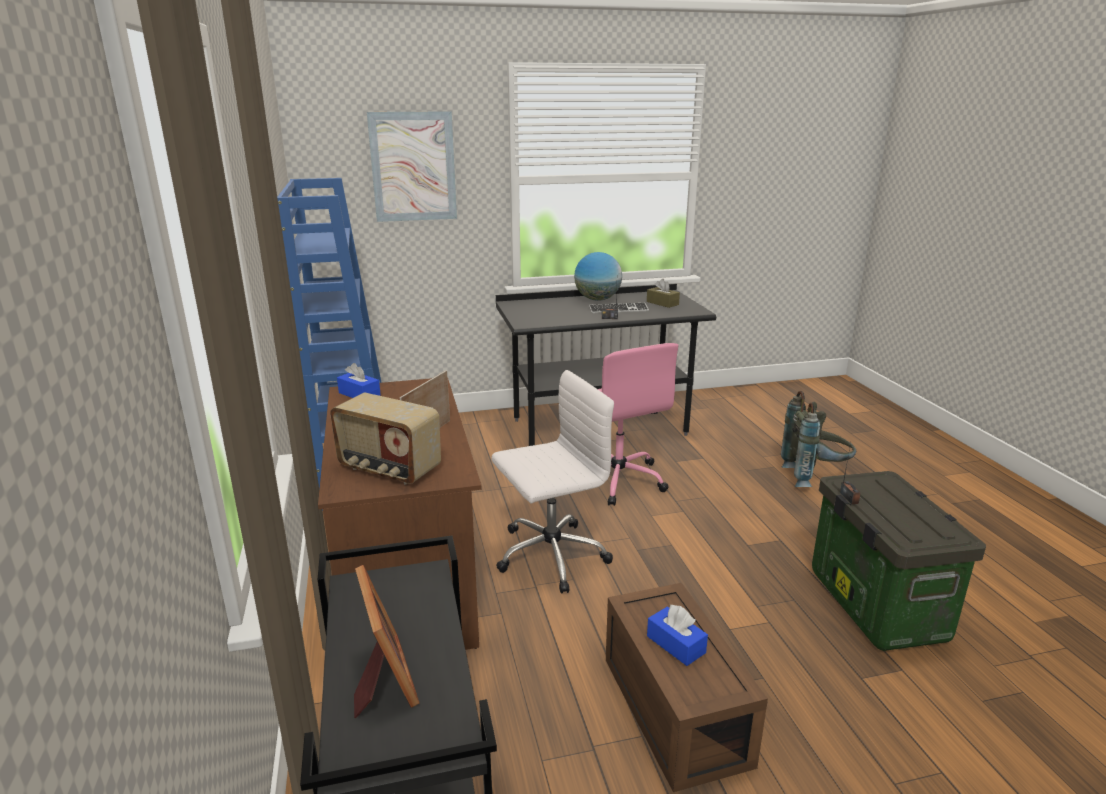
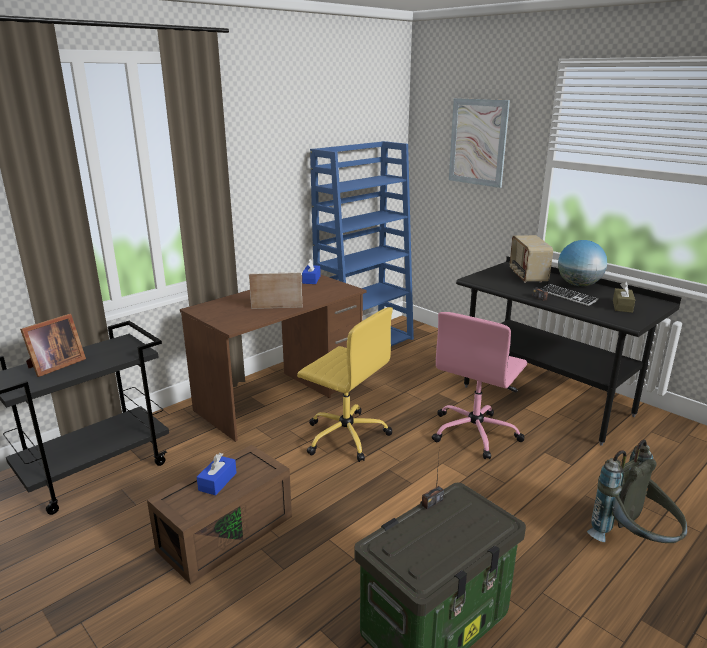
camera: 60 degrees right, 0 degrees up
radio [330,393,441,485] -> radio moved to [510,235,553,283]
white office chair [492,370,614,593] -> yellow office chair [297,307,393,462]

